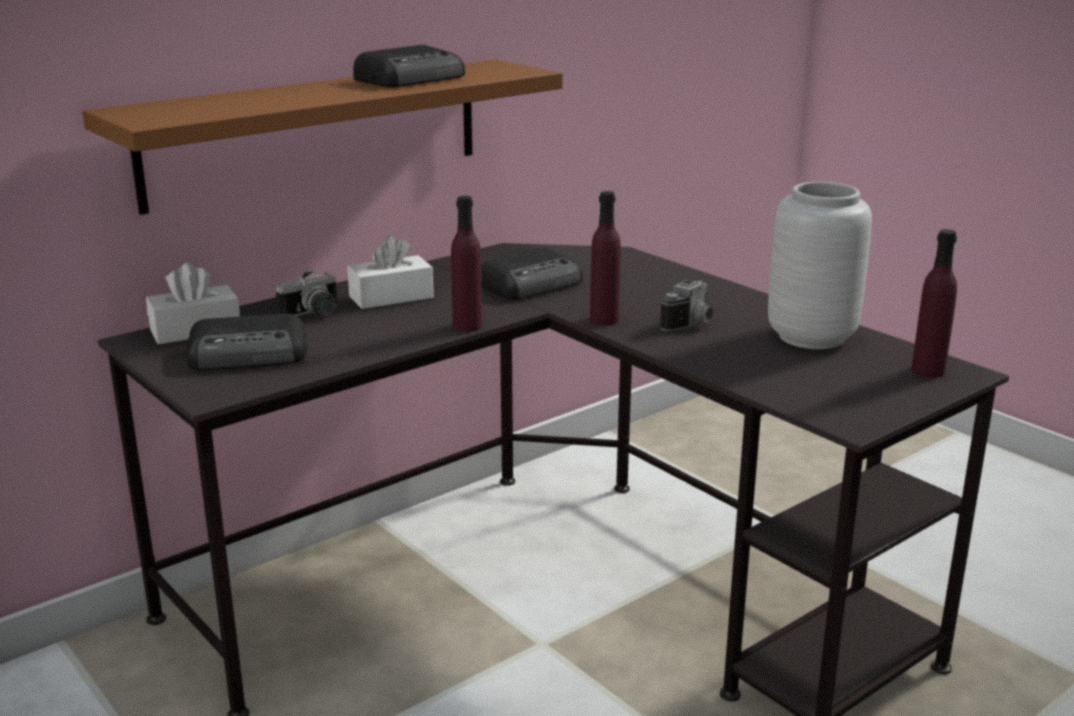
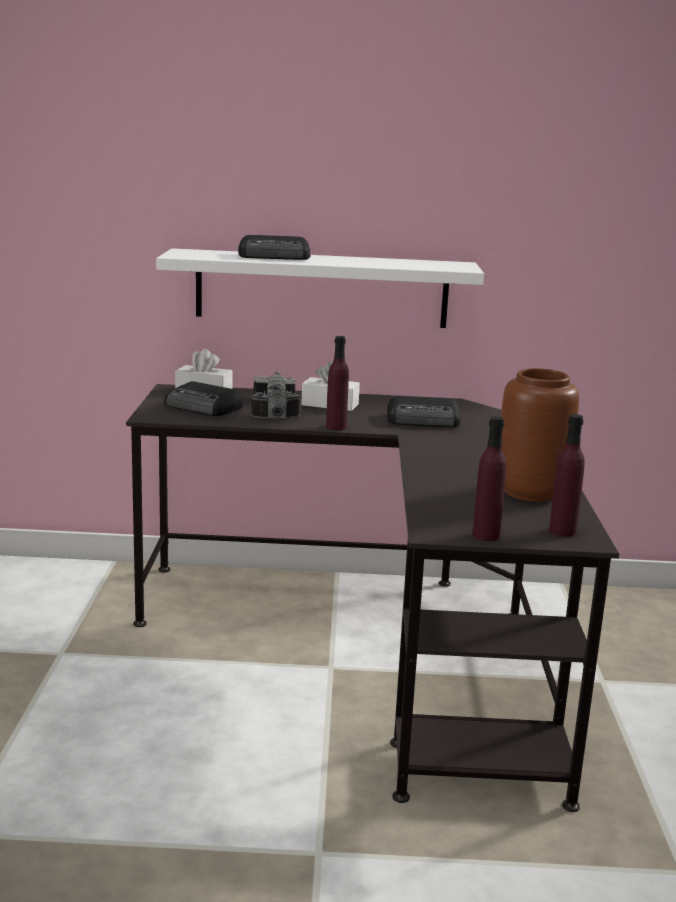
camera: 40 degrees right, 5 degrees down
brown shelf [82,60,563,215] -> white shelf [156,248,484,328]
radio [353,45,465,87] -> radio moved to [238,235,311,260]
purple bottle [590,191,621,326] -> purple bottle moved to [472,416,507,541]
camera [660,280,713,331] -> camera moved to [251,388,302,419]
grey vase [768,182,872,349] -> brown vase [501,368,579,502]

